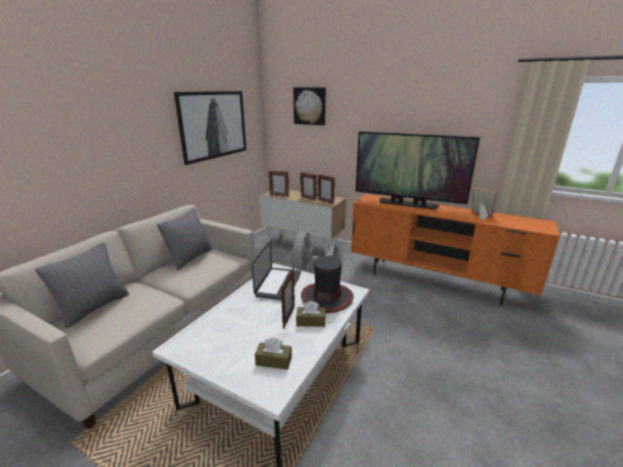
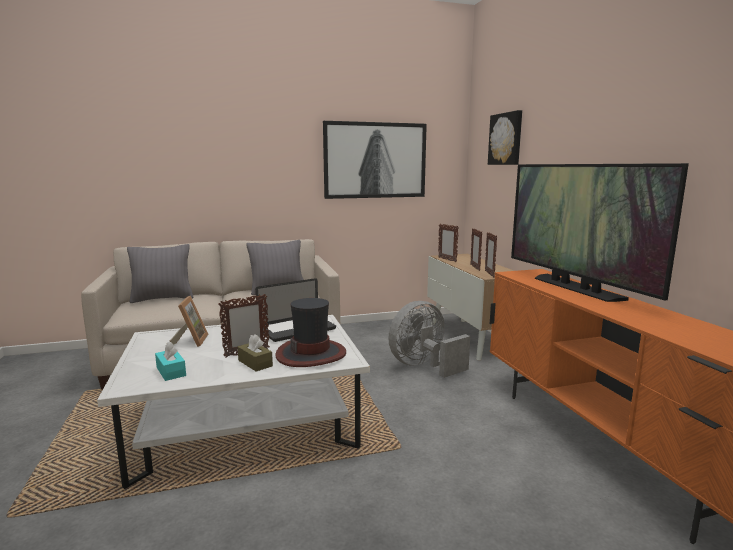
camera: 45 degrees right, 10 degrees down
brown tissue box [255,338,292,370] -> turquoise tissue box [155,342,186,381]
picture frame [472,188,496,220] -> picture frame moved to [169,296,209,347]

